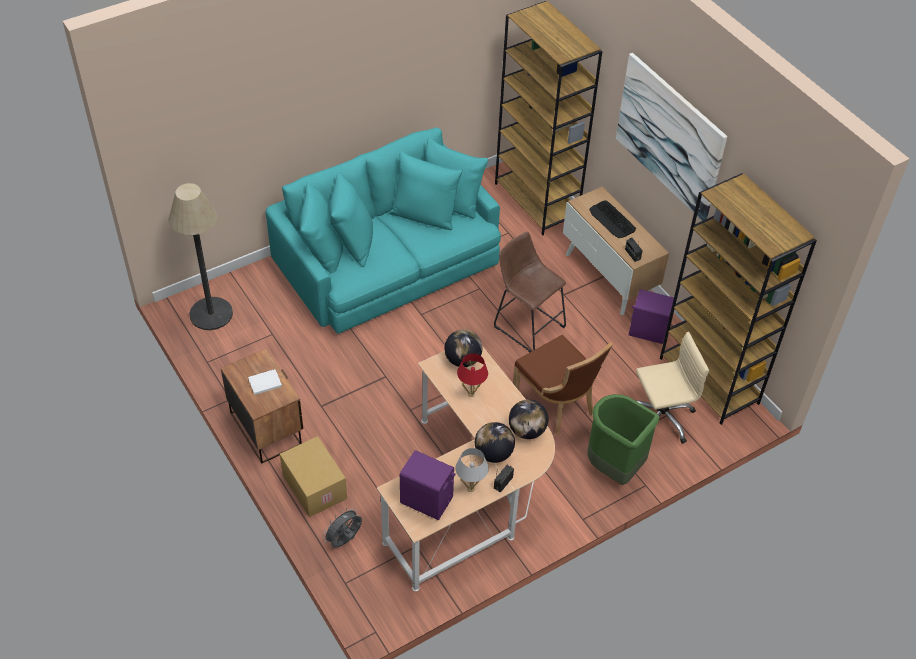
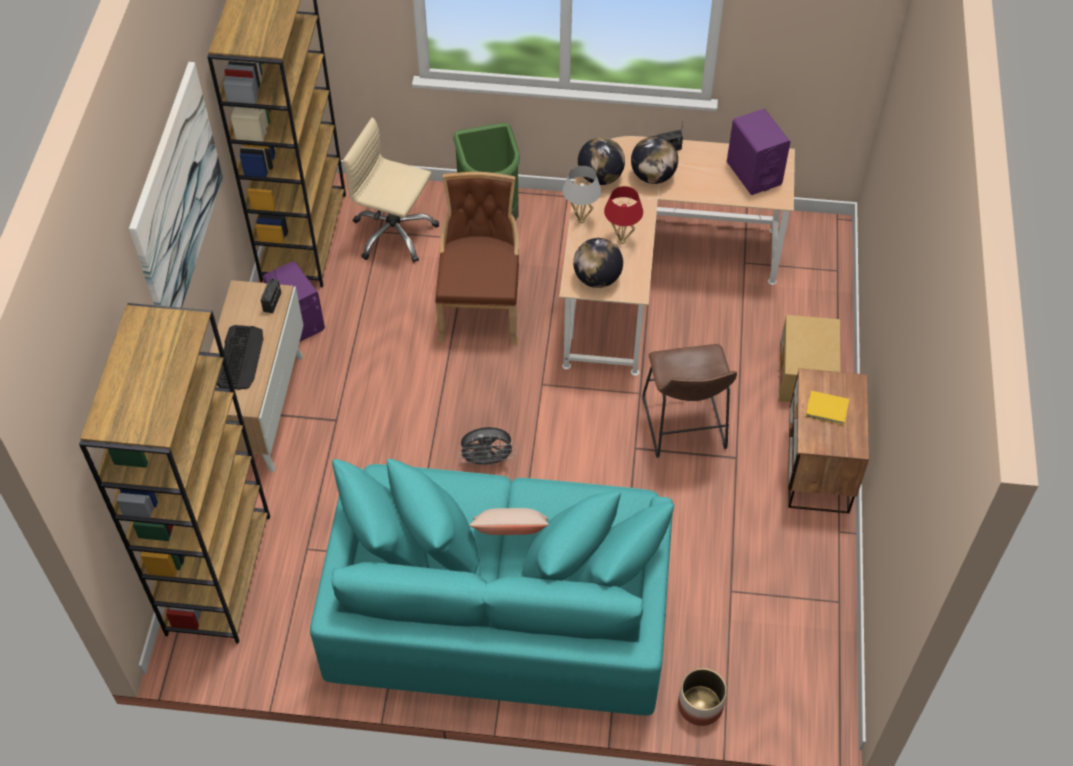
camera: 140 degrees left, 5 degrees up
floor lamp [169,183,233,330] -> none
white book [248,369,282,395] -> yellow book [806,391,849,425]
grey fan [322,507,362,548] -> grey fan moved to [458,427,516,469]
white table lamp [455,448,489,492] -> white table lamp moved to [563,166,601,223]
brown stool [494,231,566,353] -> brown stool moved to [642,344,737,458]
none -> beige pillow [470,508,548,535]
none -> planter [678,668,727,726]

